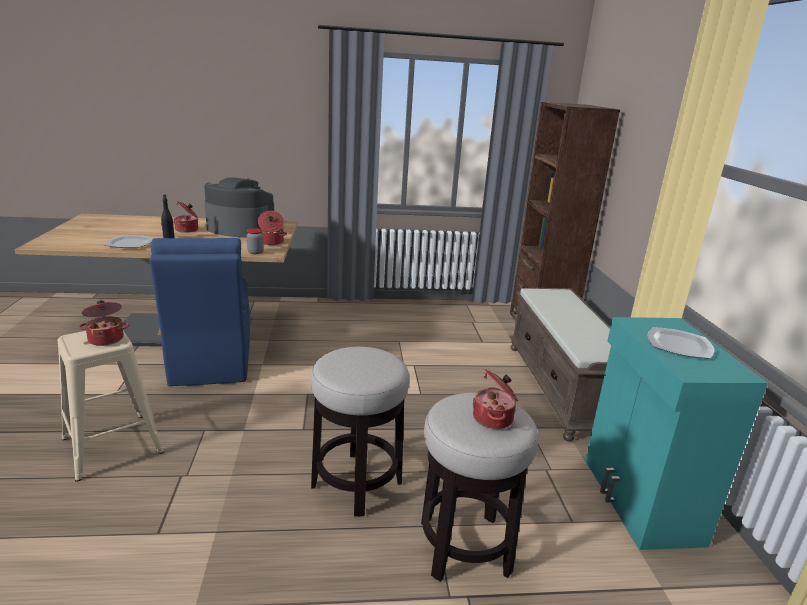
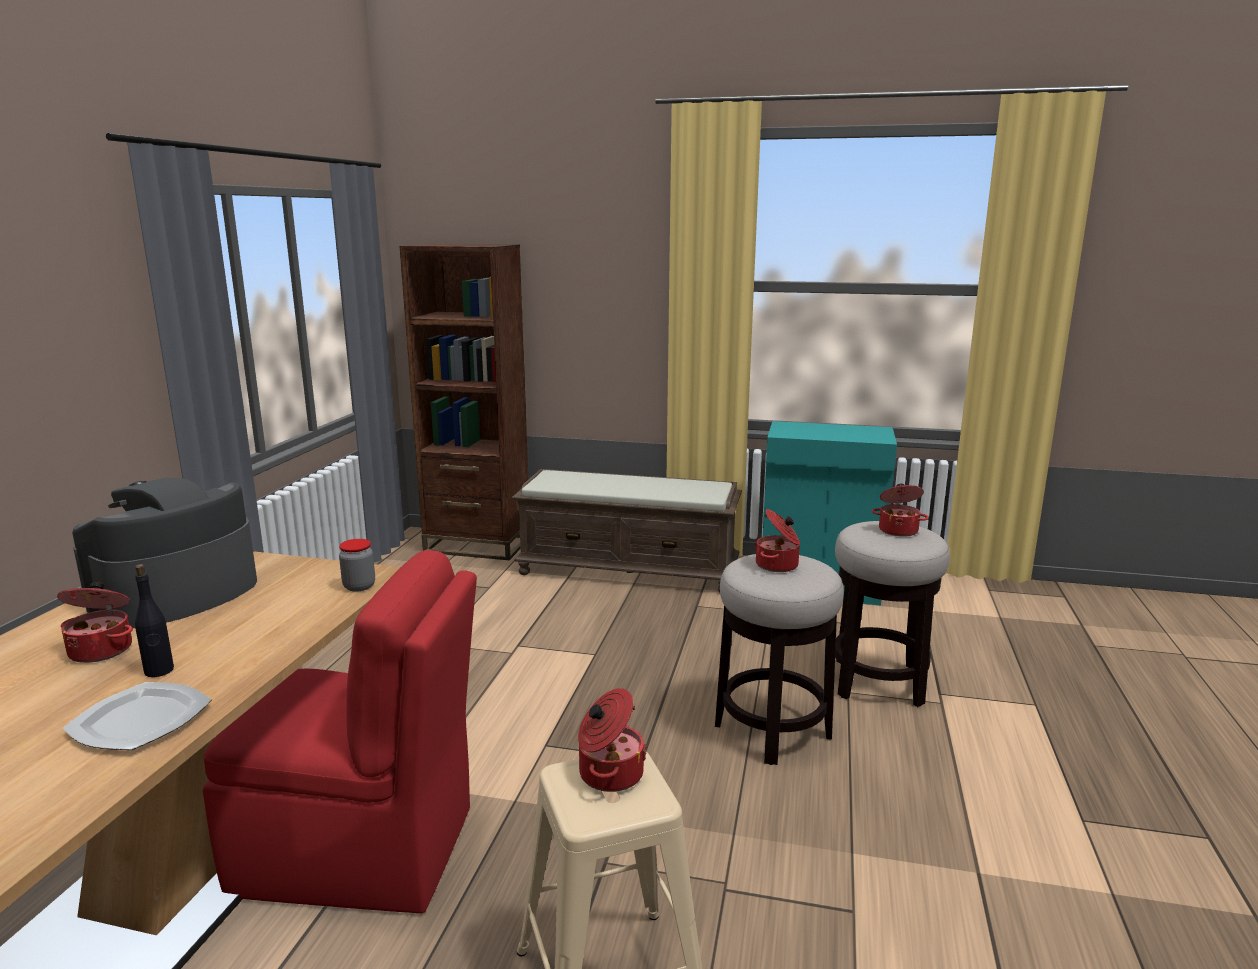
camera: 70 degrees left, 5 degrees down
blue chair [150,238,250,386] -> red chair [203,550,477,913]
cooking pot [258,211,287,245] -> cooking pot moved to [755,509,800,572]
plate [647,327,714,359] -> none

